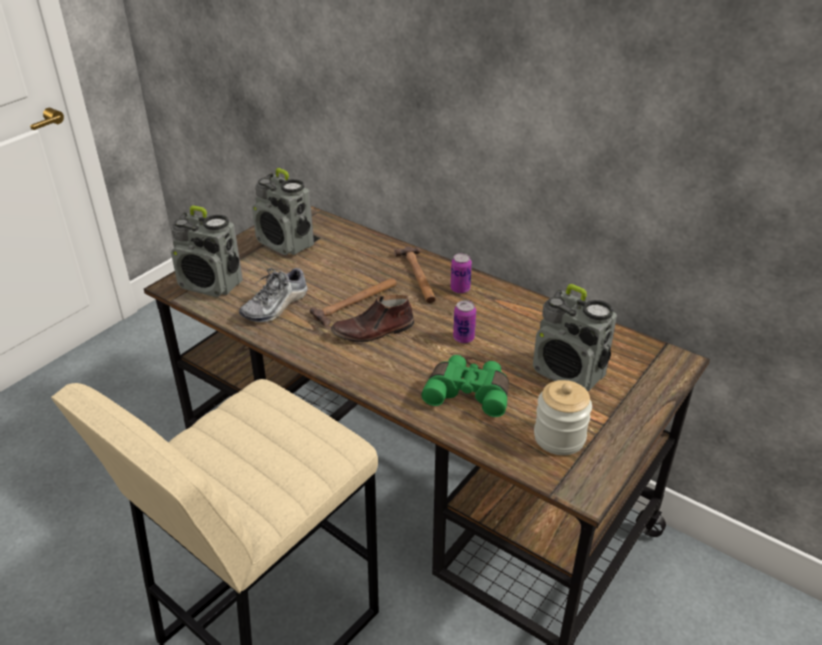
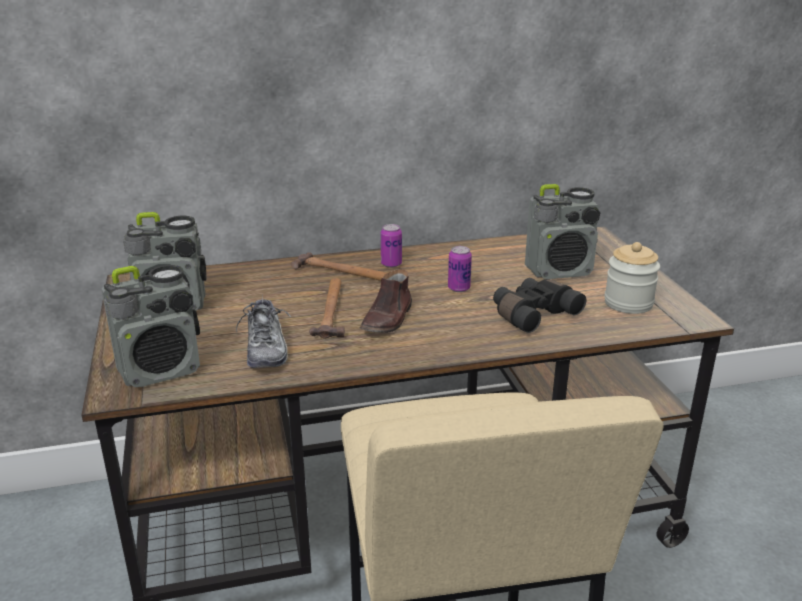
camera: 50 degrees left, 10 degrees down
green binoculars [421,355,509,417] -> black binoculars [493,278,586,333]

